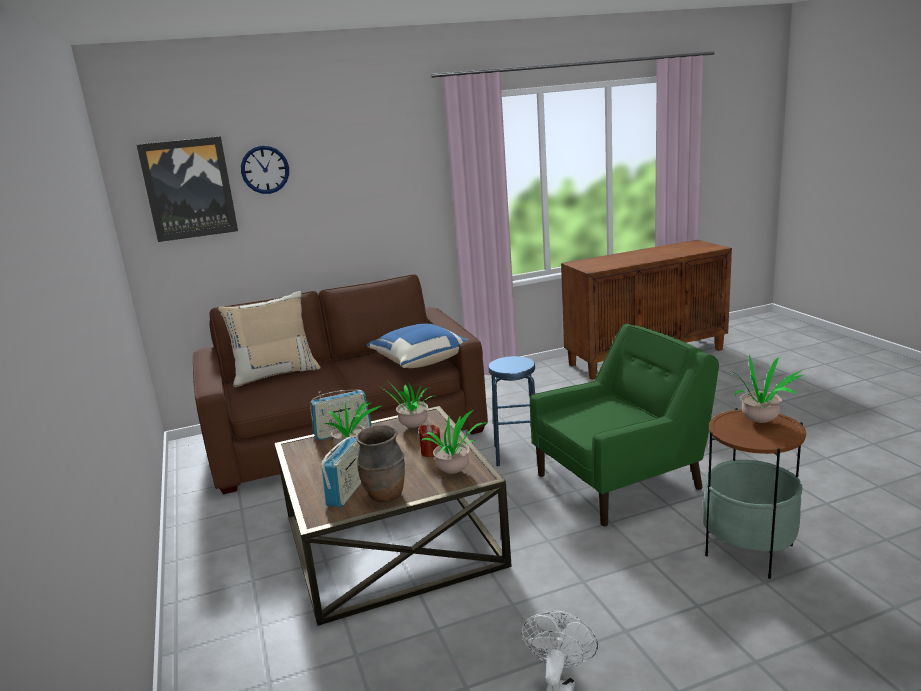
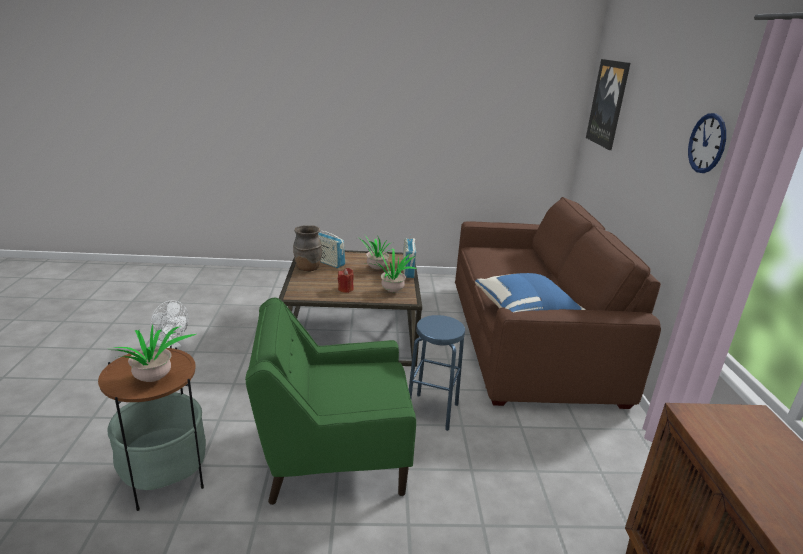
camera: 105 degrees right, 5 degrees up
beige pillow [218,291,321,387] -> none
wall clock [241,146,289,194] -> wall clock moved to [688,113,726,173]
potted plant [421,410,485,474] -> none
green armchair [530,323,719,526] -> green armchair turned 90 degrees clockwise [245,298,416,505]

